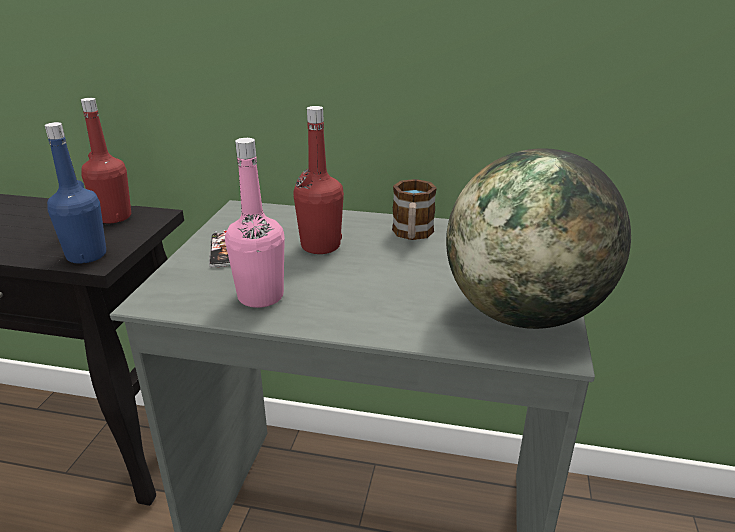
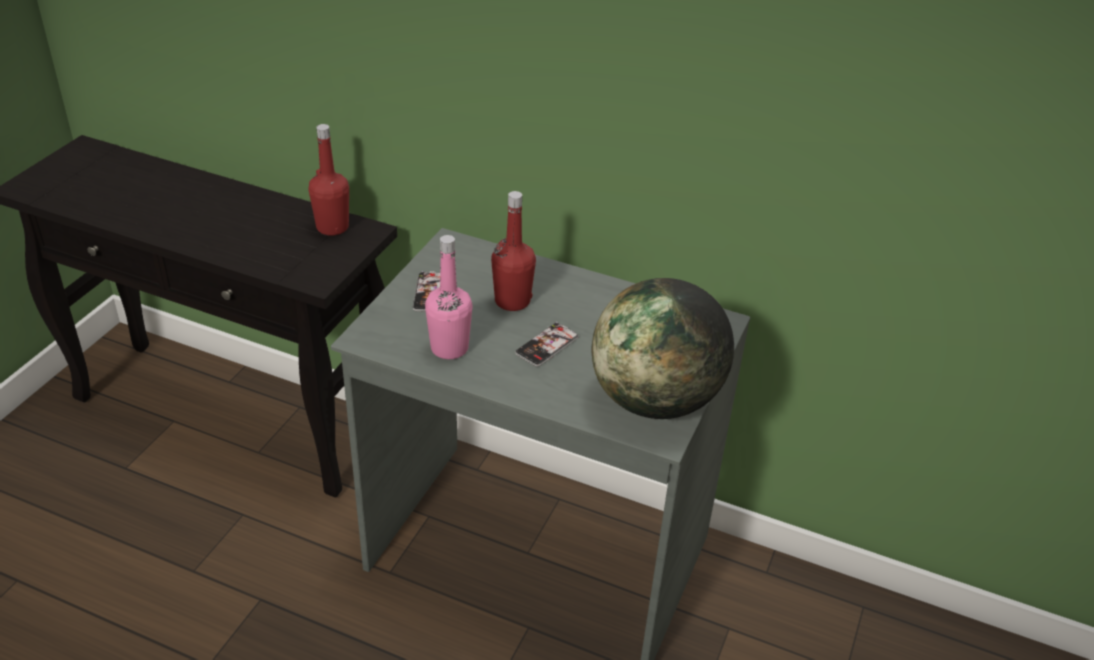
camera: 10 degrees right, 10 degrees up
blue bottle [45,122,106,264] -> none
mug [392,179,437,240] -> none
none -> phone [515,322,579,367]

